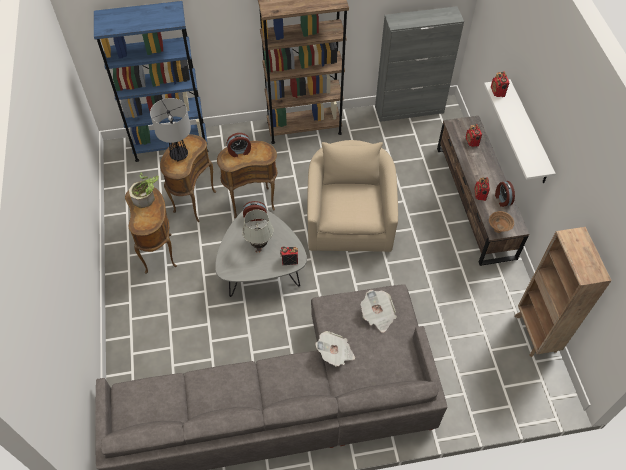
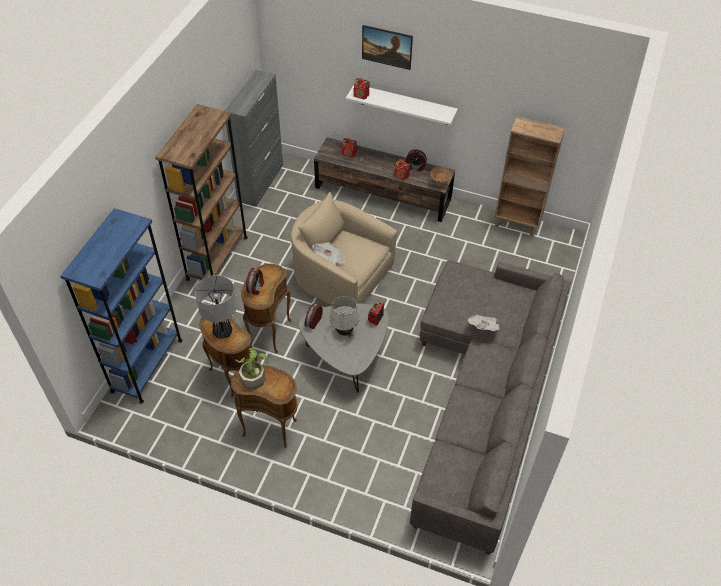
camera: 60 degrees left, 5 degrees down
newspaper [361,290,397,332] -> newspaper moved to [312,242,345,265]
none -> picture [362,25,413,70]

